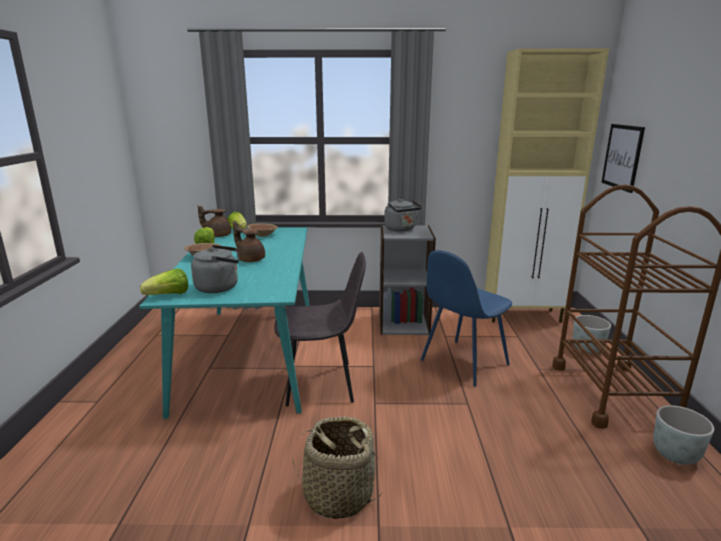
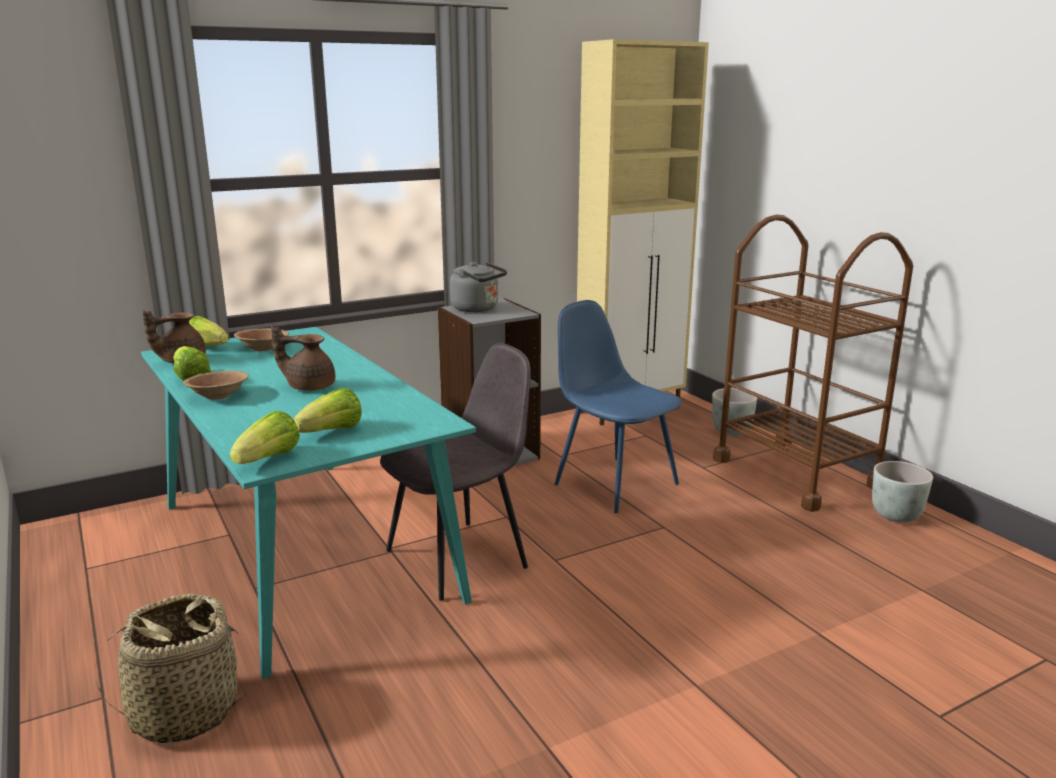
camera: 30 degrees left, 0 degrees up
grey kettle [191,245,239,293] -> lettuce [294,388,362,433]
basket [292,416,381,519] -> basket moved to [95,593,251,744]
blue chair [421,250,512,387] -> blue chair turned 120 degrees clockwise [555,300,682,513]
picture [601,124,645,193] -> none

